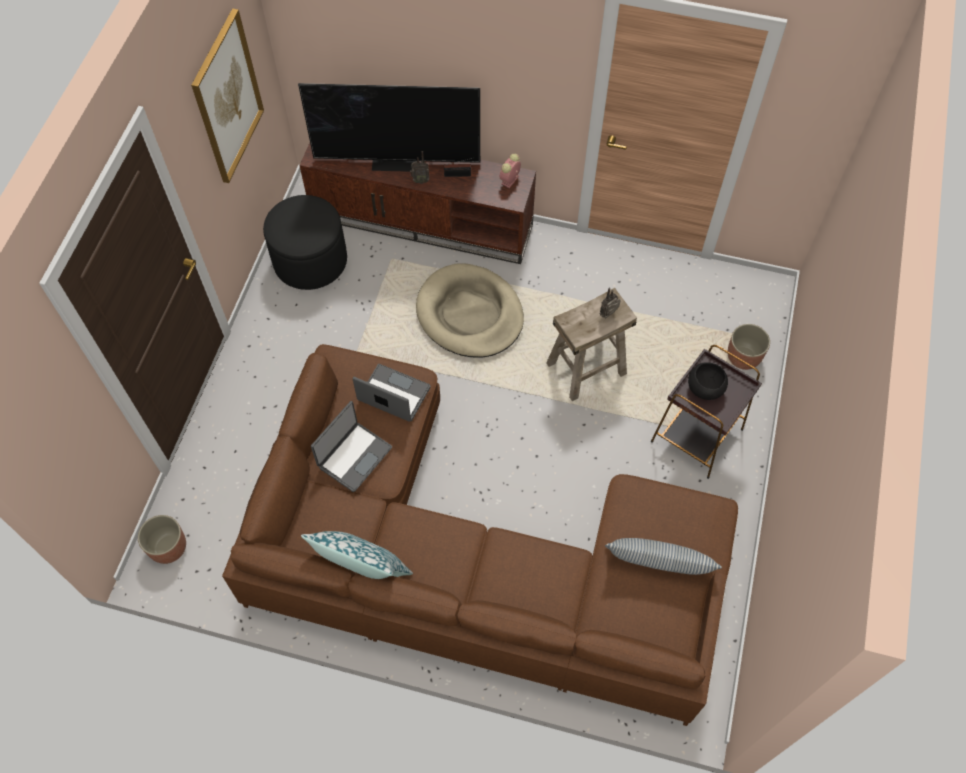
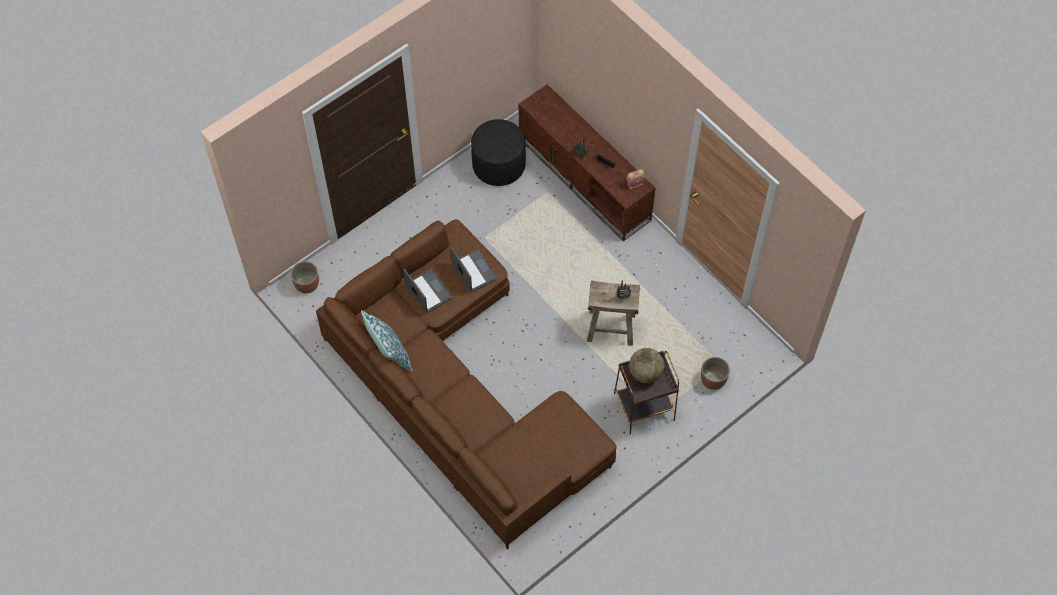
camera: 35 degrees right, 0 degrees up
picture [191,8,264,183] -> none
television [298,83,480,172] -> none
laptop [311,401,392,492] -> laptop turned 105 degrees counterclockwise [403,269,452,312]
beige dog bed [416,263,524,358] -> none
pillow [605,538,722,575] -> none
black bowl [688,362,728,400] -> globe [629,348,664,383]

